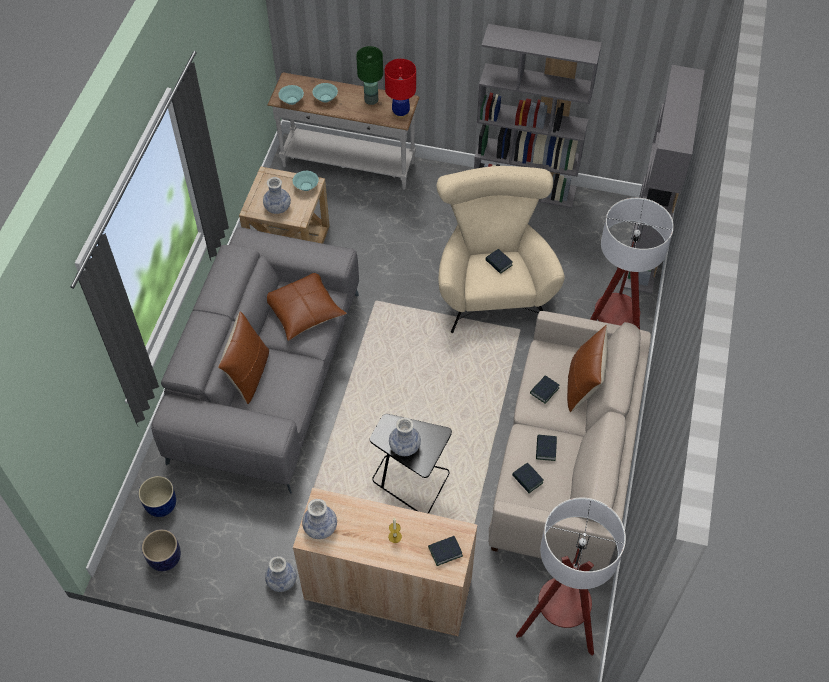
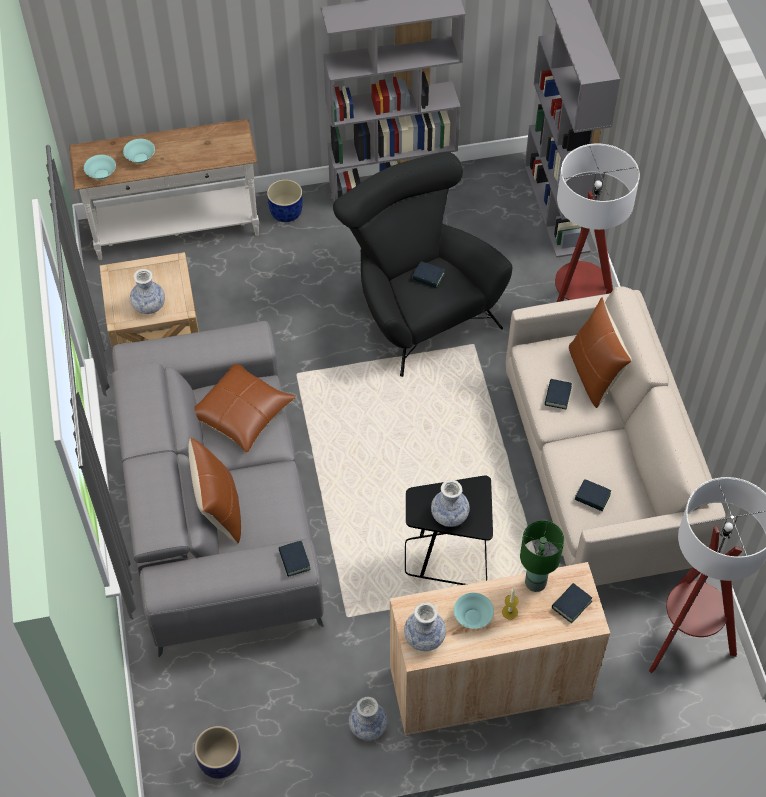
camera: 25 degrees left, 0 degrees up
blue planter [138,476,176,517] -> blue planter moved to [267,179,303,222]
turquoise bowl [293,171,319,191] -> turquoise bowl moved to [454,592,494,629]
green table lamp [356,46,383,105] -> green table lamp moved to [520,520,564,592]
red table lamp [385,59,416,118] -> none
beige armchair [436,166,565,333] -> black armchair [333,152,512,377]
book [536,435,557,461] -> book moved to [278,541,311,577]

